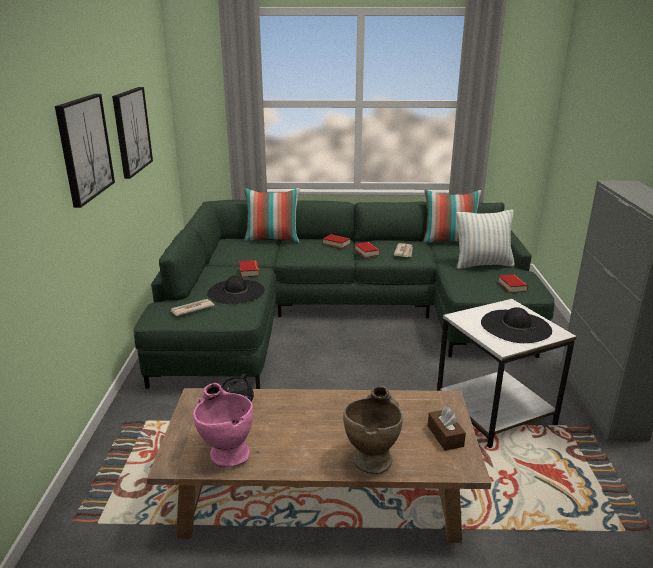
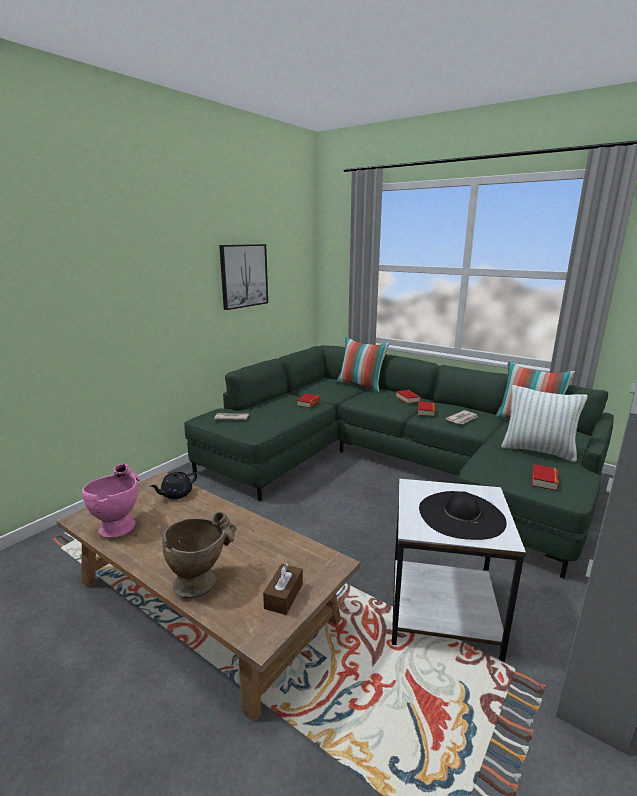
camera: 35 degrees right, 5 degrees down
picture [55,94,115,208] -> none
black hat [207,276,265,304] -> none

